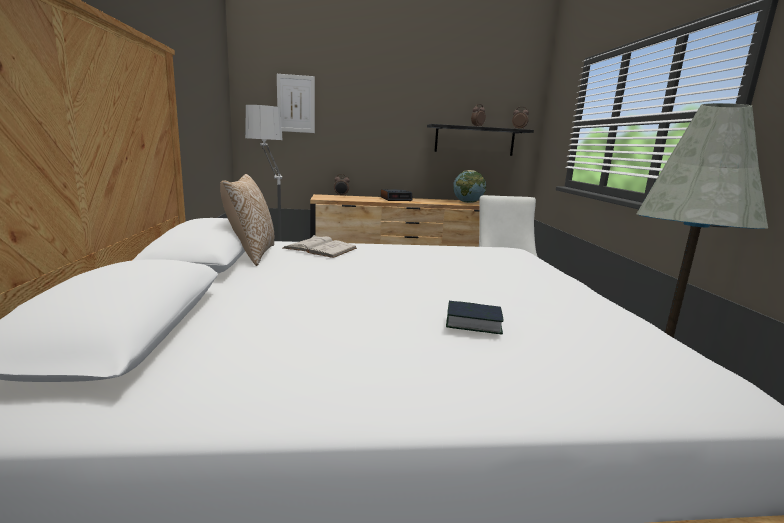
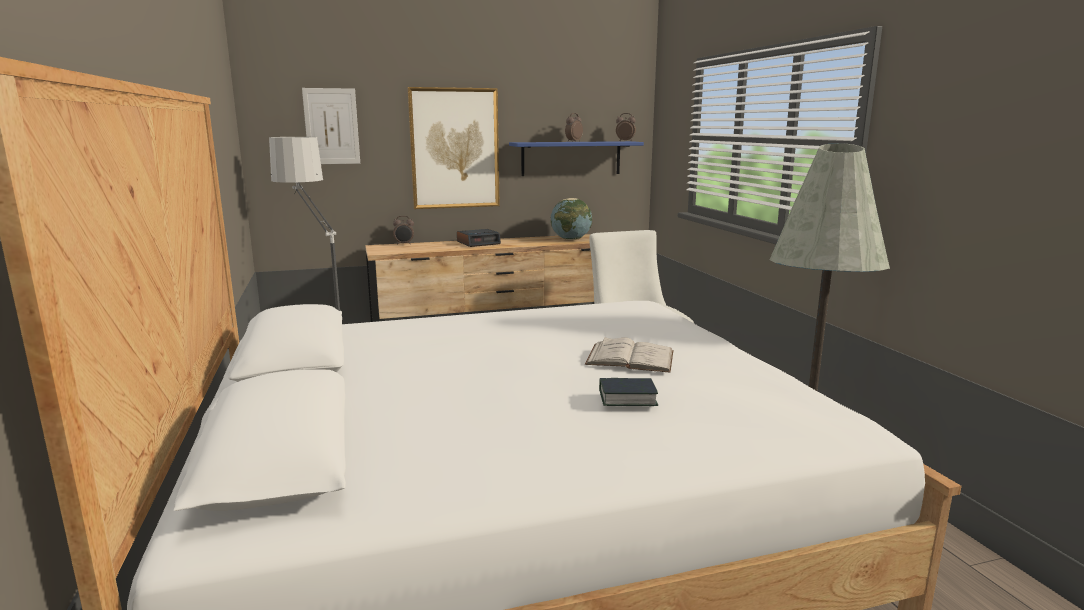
camera: 10 degrees left, 0 degrees up
pillow [220,174,274,266] -> none
white book [283,235,357,258] -> white book moved to [585,337,673,373]
black shelf [427,124,534,156] -> blue shelf [509,141,644,176]
none -> picture [408,87,500,209]

